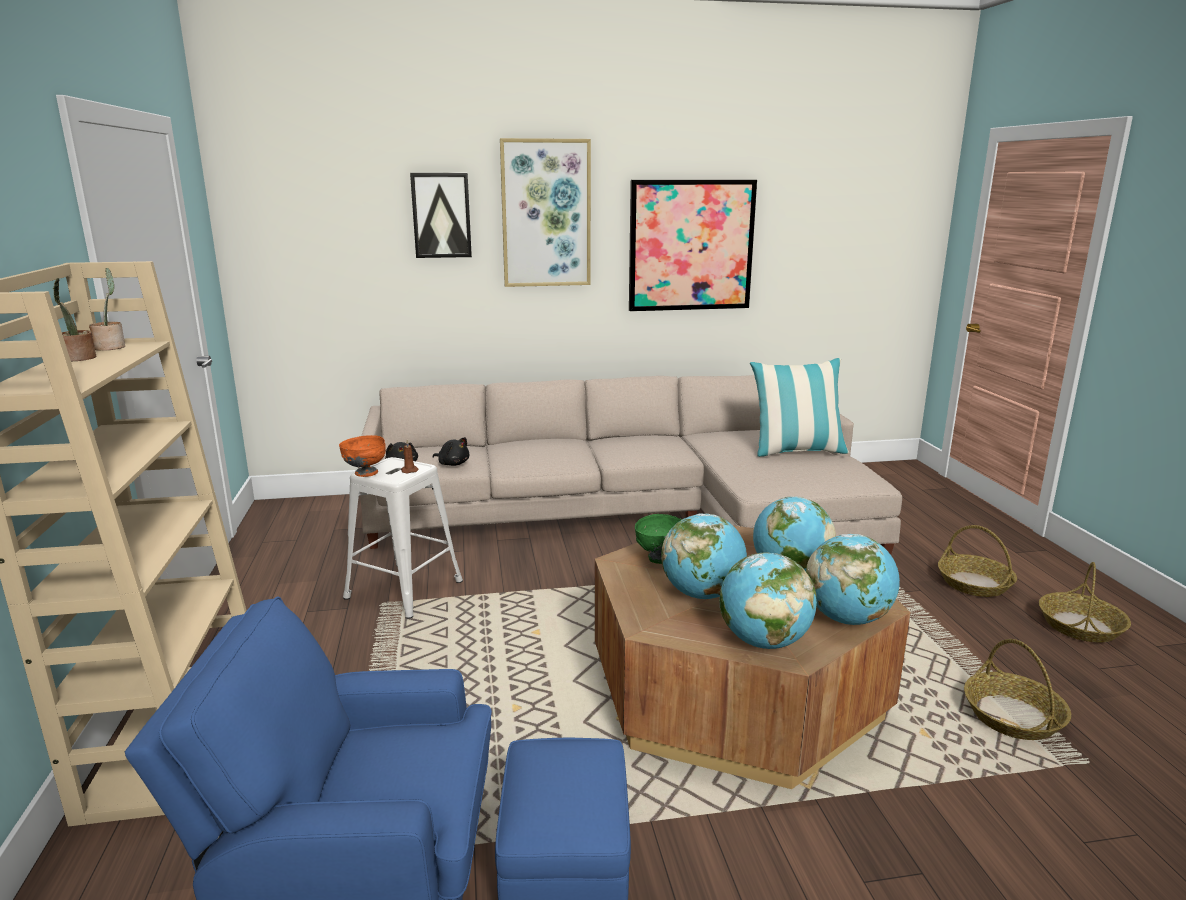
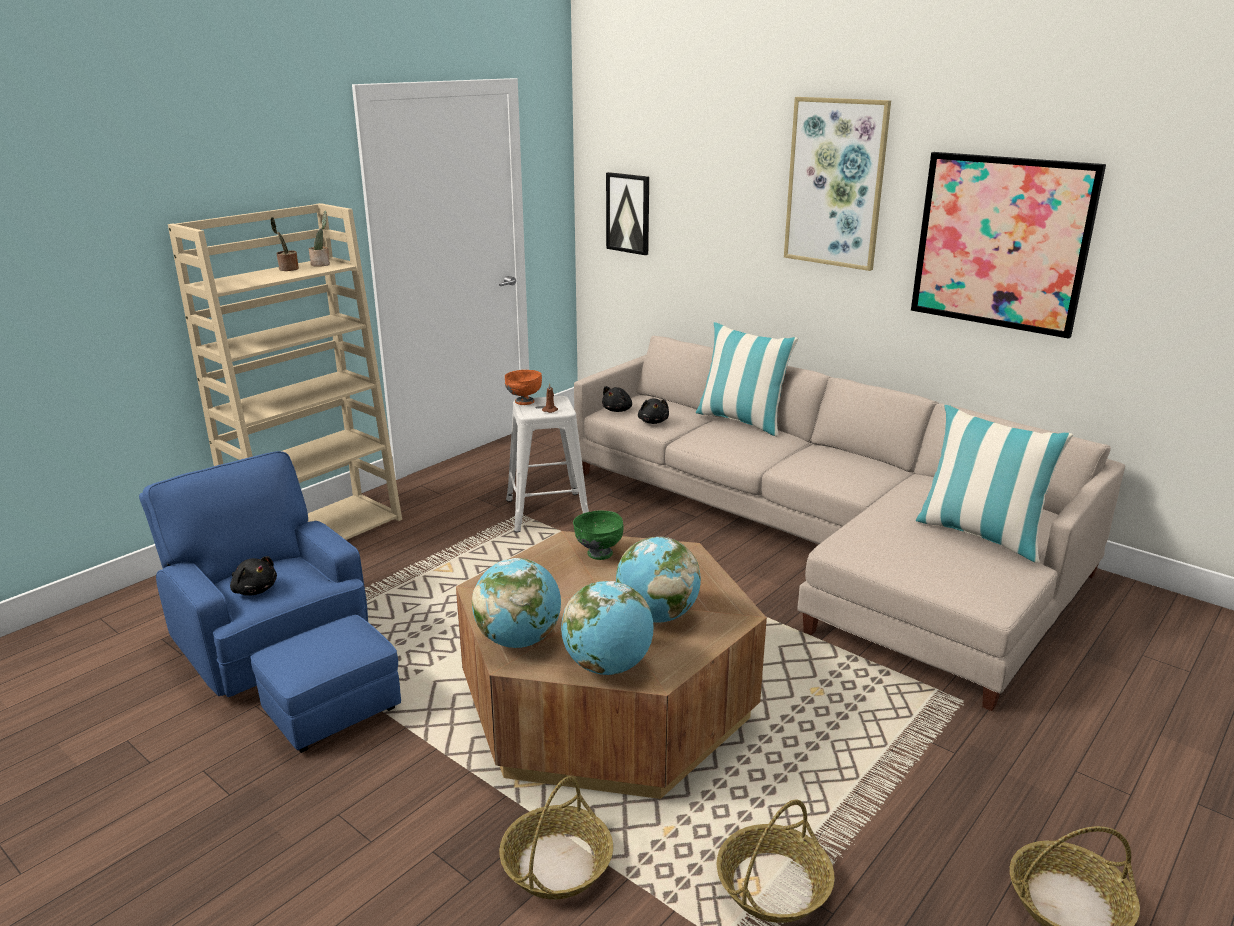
camera: 50 degrees right, 5 degrees up
picture [410,173,472,258] -> picture moved to [606,172,649,255]
globe [661,513,747,599] -> none
basket [938,525,1017,597] -> basket moved to [499,776,613,899]
none -> black plush toy [230,556,277,596]
none -> pillow [696,322,798,436]

